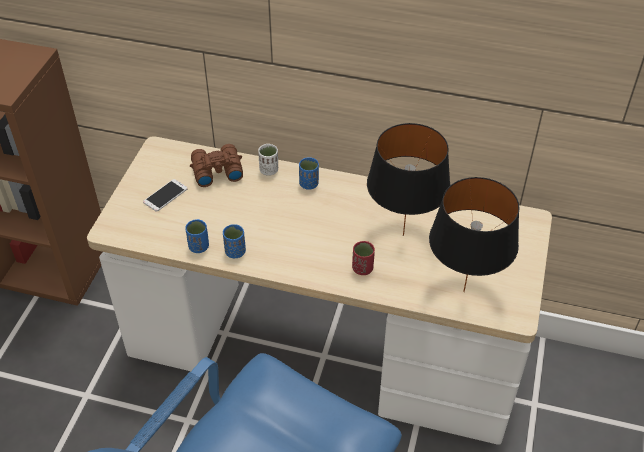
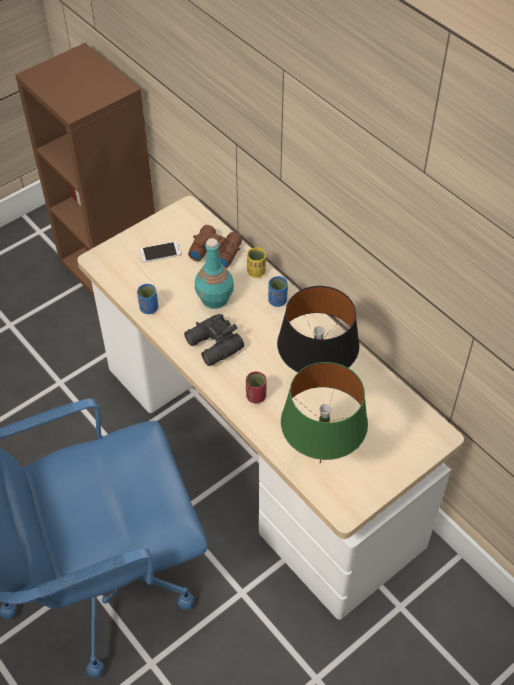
camera: 35 degrees right, 5 degrees up
blue cup [223,224,246,258] -> none
white cup [258,144,278,176] -> yellow cup [247,247,266,278]
black table lamp [429,177,520,292] -> green table lamp [281,362,368,463]
none -> black binoculars [184,314,244,366]
none -> turquoise bottle [195,238,234,309]

